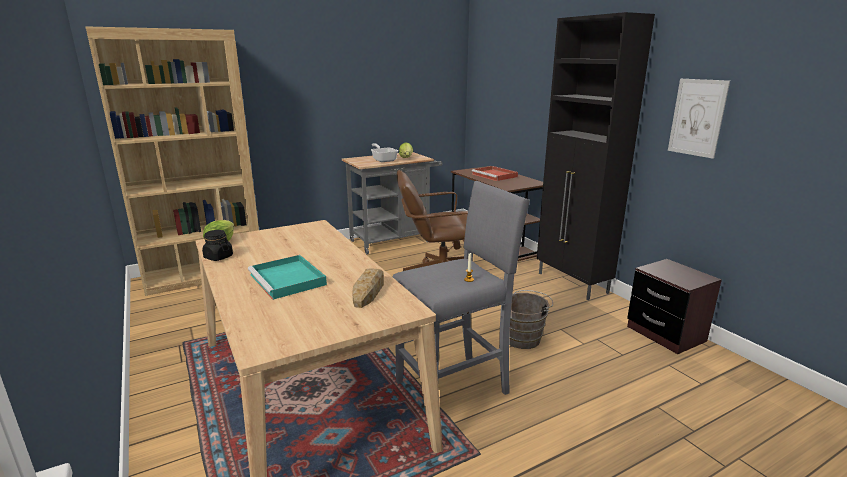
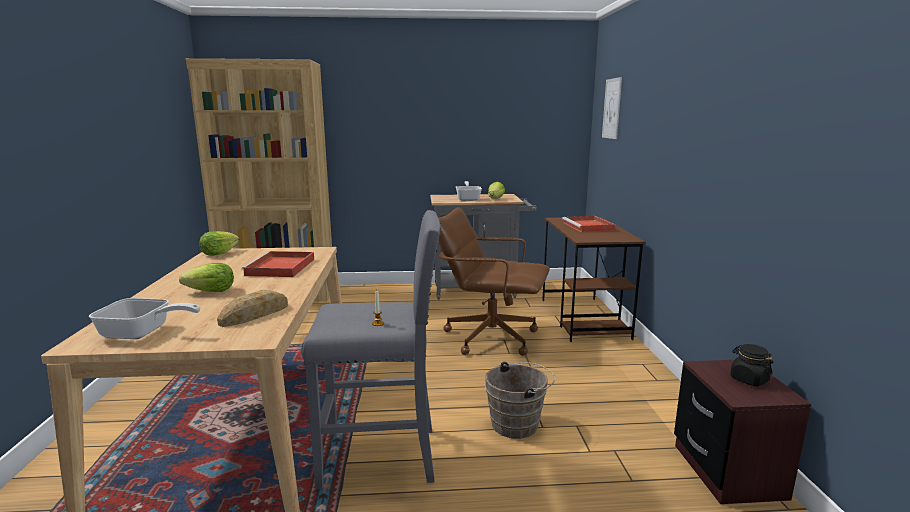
camera: 25 degrees right, 5 degrees down
black jar [202,230,233,261] -> black jar moved to [730,344,773,386]
turquoise tray [248,255,327,300] -> lettuce [179,263,234,292]
black cabinet [537,12,655,300] -> none
picture [668,79,730,159] -> picture moved to [602,77,622,139]
none -> frying pan [89,298,200,339]
none -> red tray [241,251,314,277]

